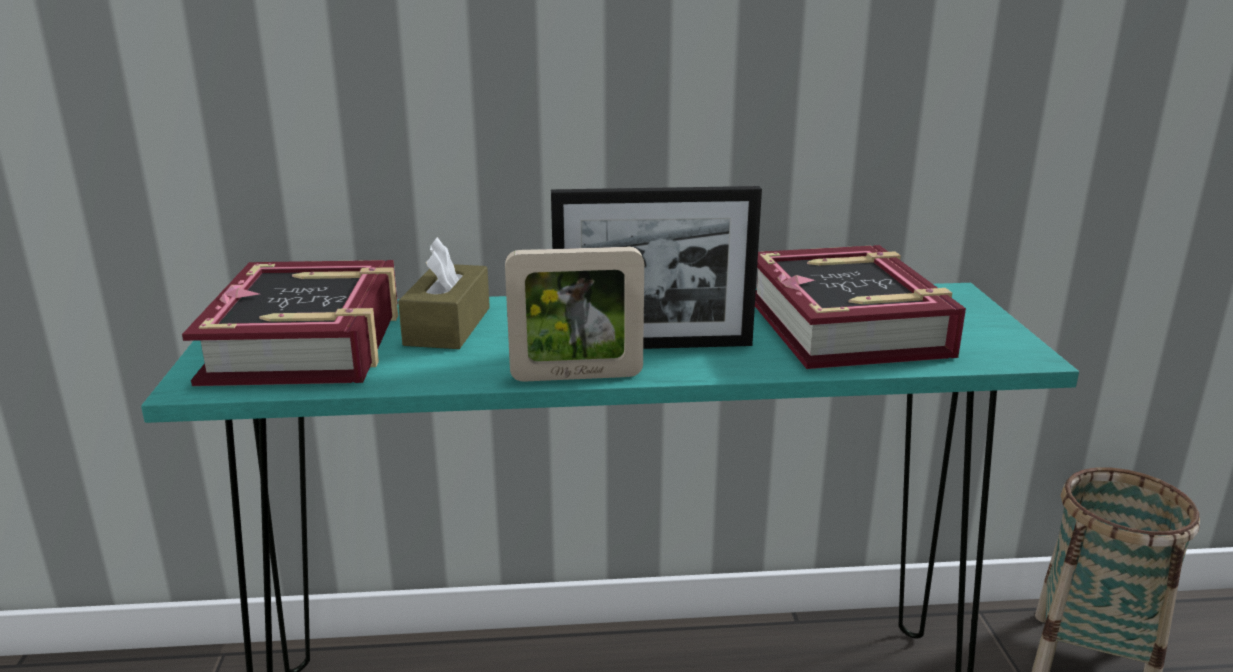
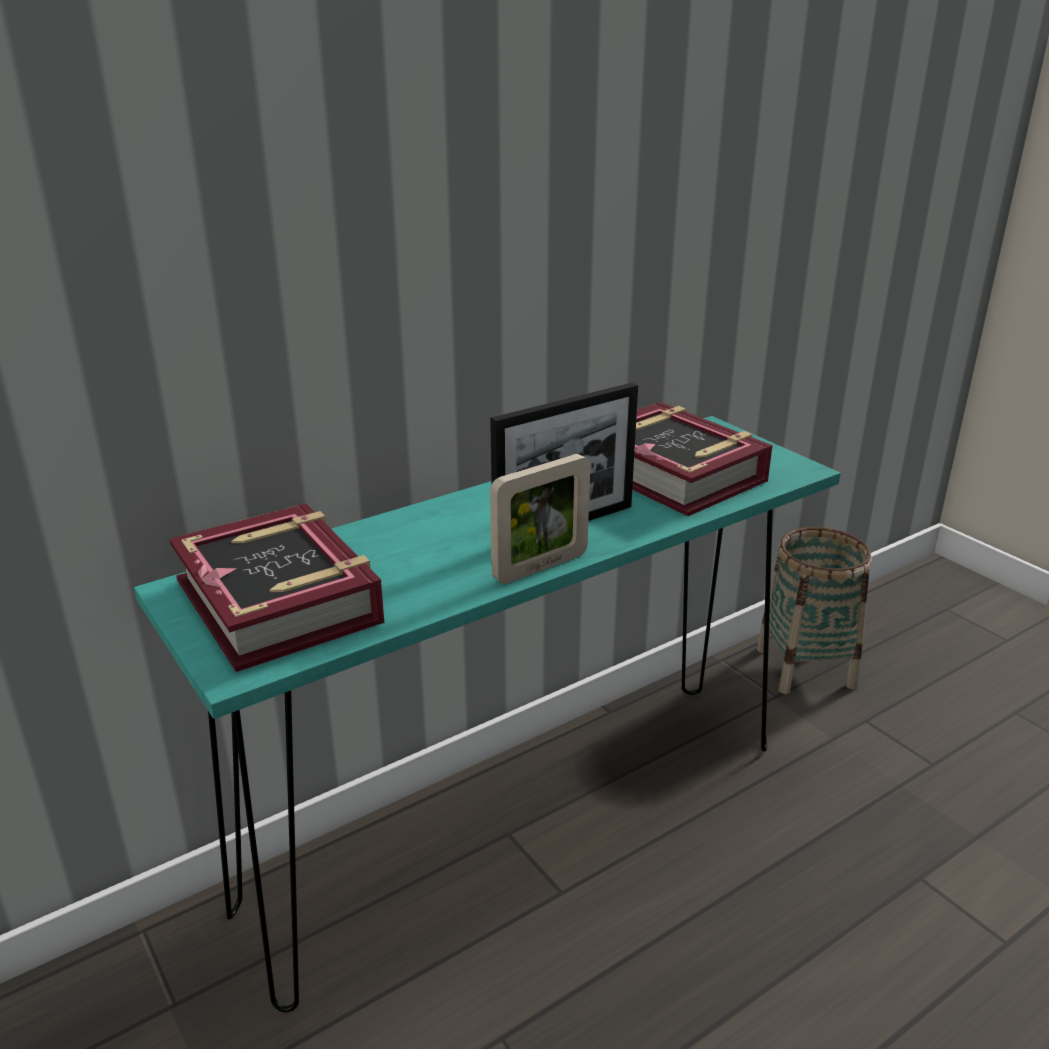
camera: 30 degrees left, 5 degrees up
brown tissue box [398,237,490,349] -> none

